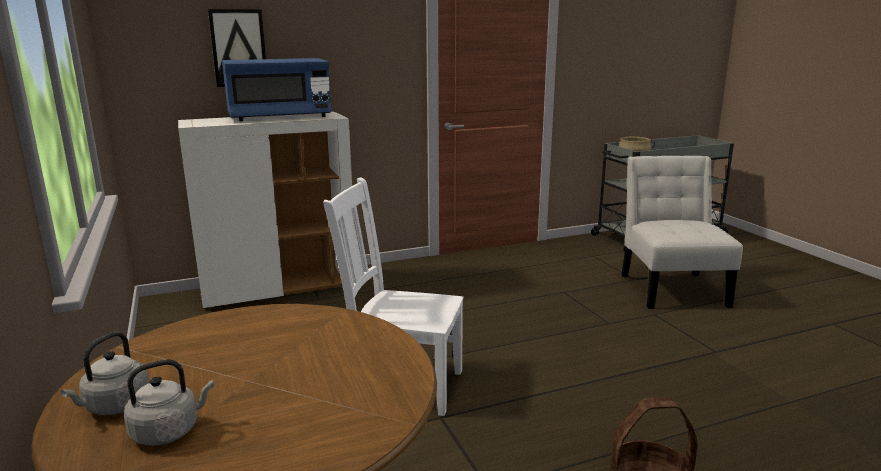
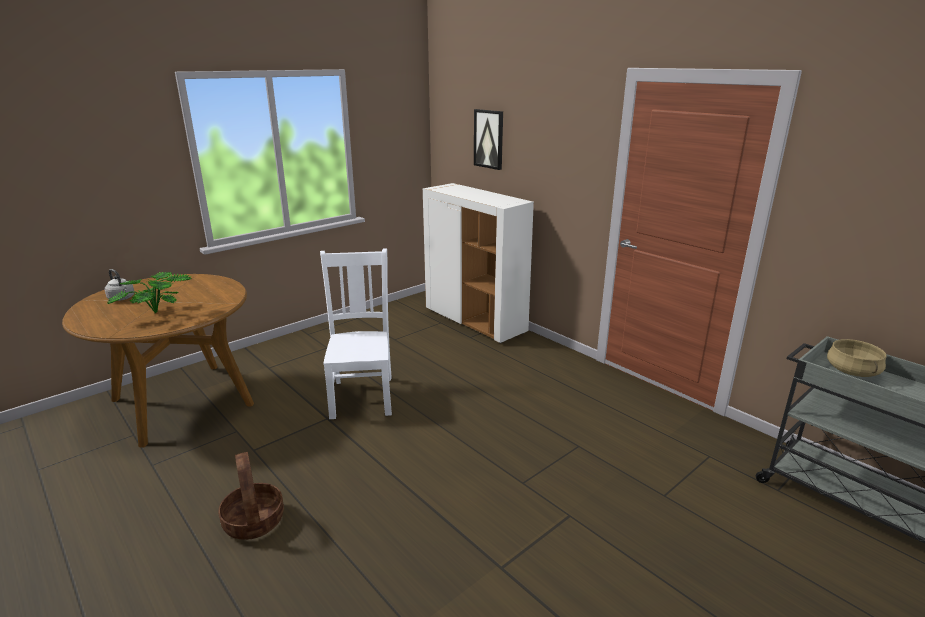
camera: 70 degrees right, 5 degrees up
grey kettle [61,332,149,415] -> none
blue microwave [222,58,332,121] -> none
white chair [621,156,743,309] -> none
none -> potted plant [107,272,192,313]

